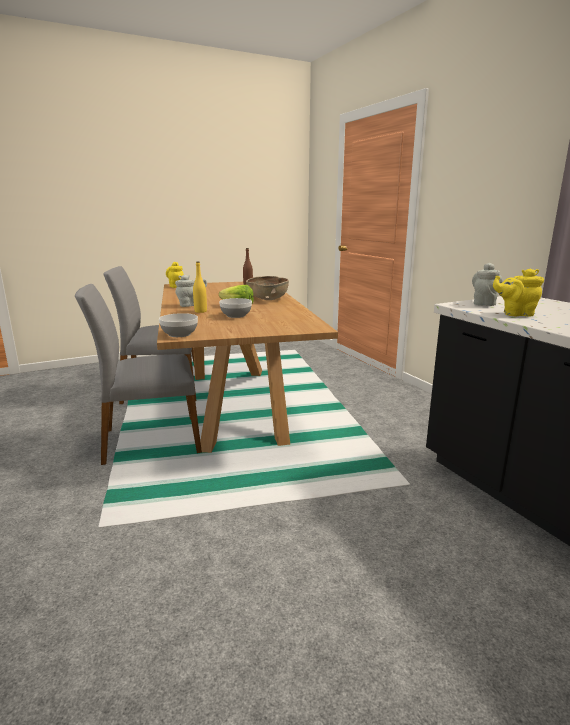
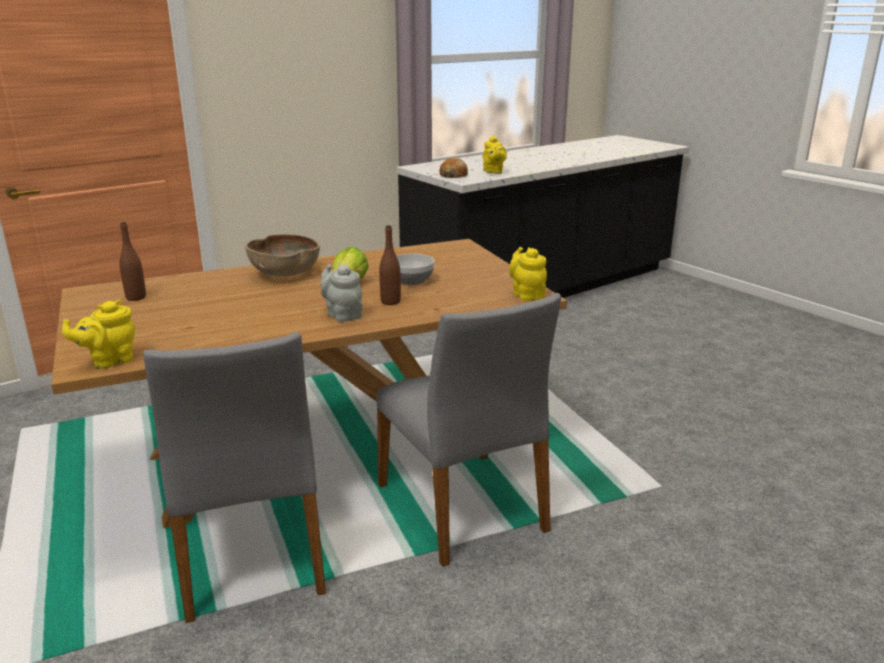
camera: 100 degrees left, 5 degrees up
bowl [159,313,198,337] -> yellow teapot [509,247,547,301]
yellow bottle [193,261,207,313] -> brown bottle [379,225,401,305]
grey teapot [472,263,503,306] -> bread [439,157,468,178]

